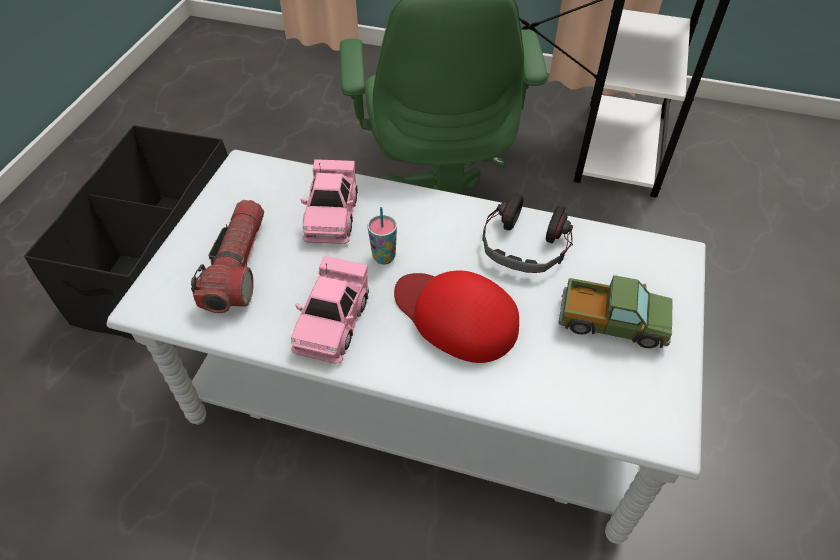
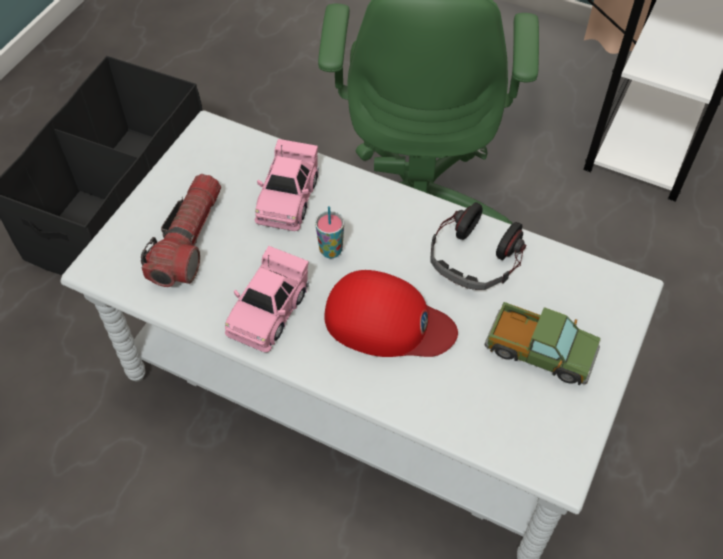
camera: 10 degrees right, 5 degrees up
red cap [394,271,519,363] -> red cap turned 150 degrees clockwise [324,270,458,357]

